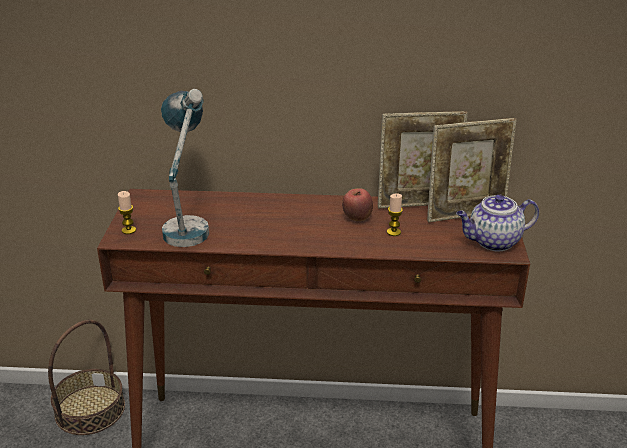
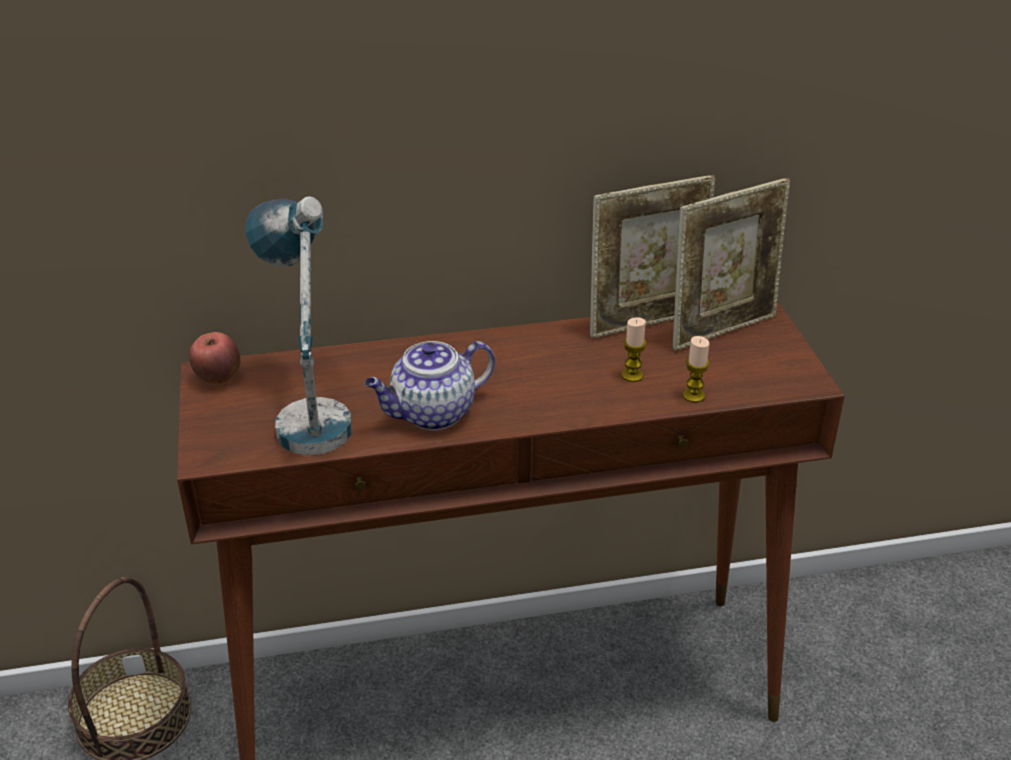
camera: 15 degrees left, 5 degrees up
candle [118,191,136,234] -> candle moved to [683,336,710,403]
apple [342,188,373,221] -> apple moved to [189,332,241,384]
teapot [456,195,539,251] -> teapot moved to [364,341,495,430]

